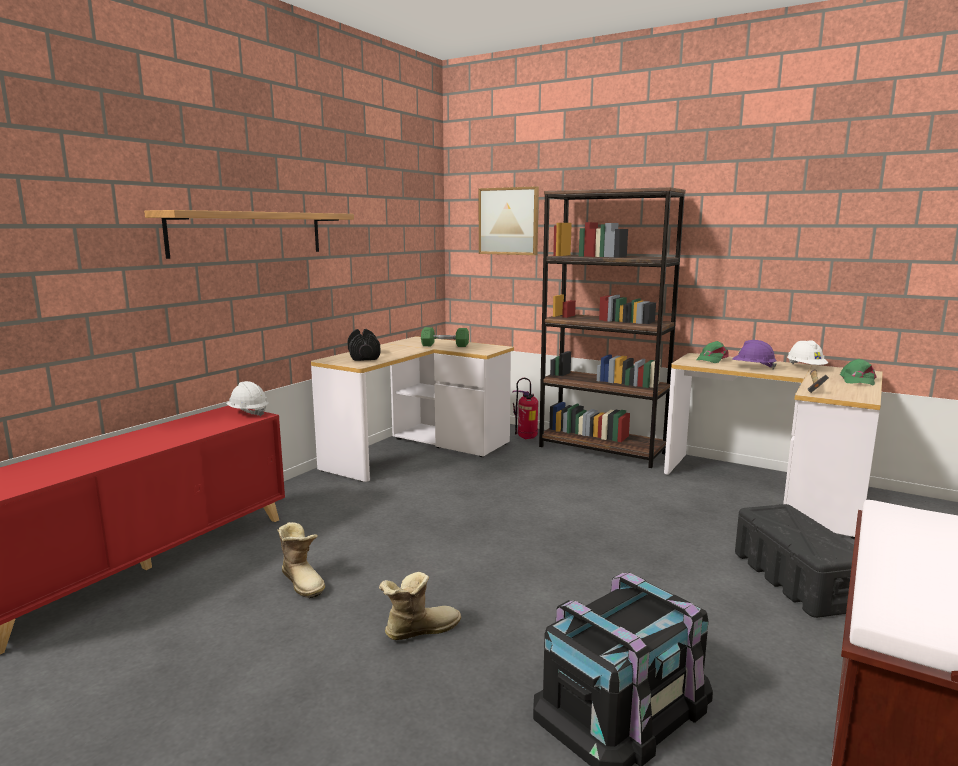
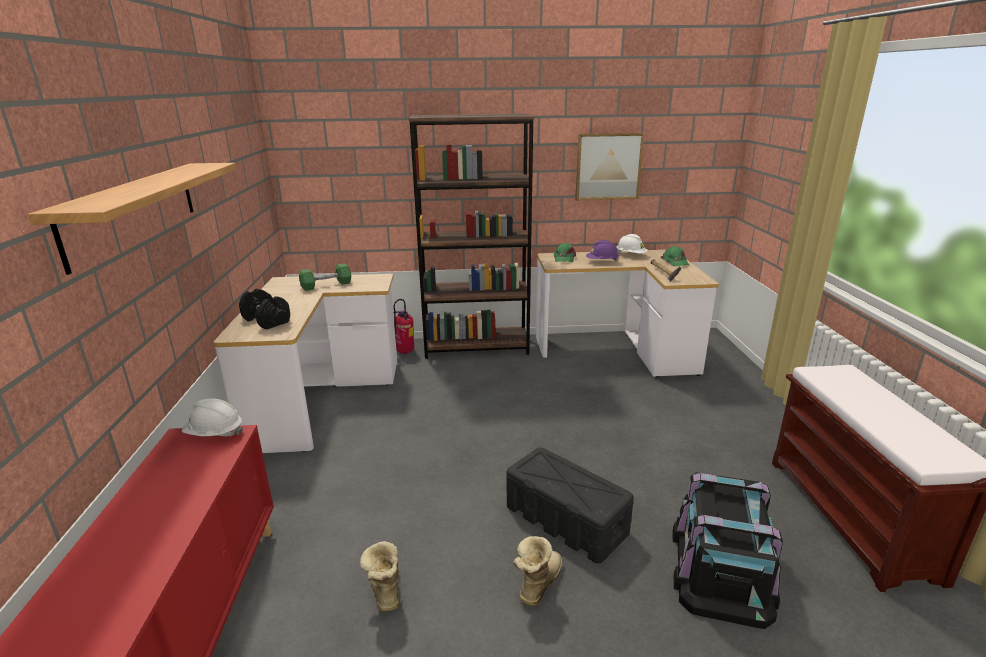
camera: 35 degrees left, 10 degrees up
boot [277,522,325,598] -> boot turned 120 degrees counterclockwise [360,541,399,612]
picture [479,186,539,255] -> picture moved to [575,133,644,200]
black storage box [735,504,854,618] -> black storage box moved to [507,447,634,563]

